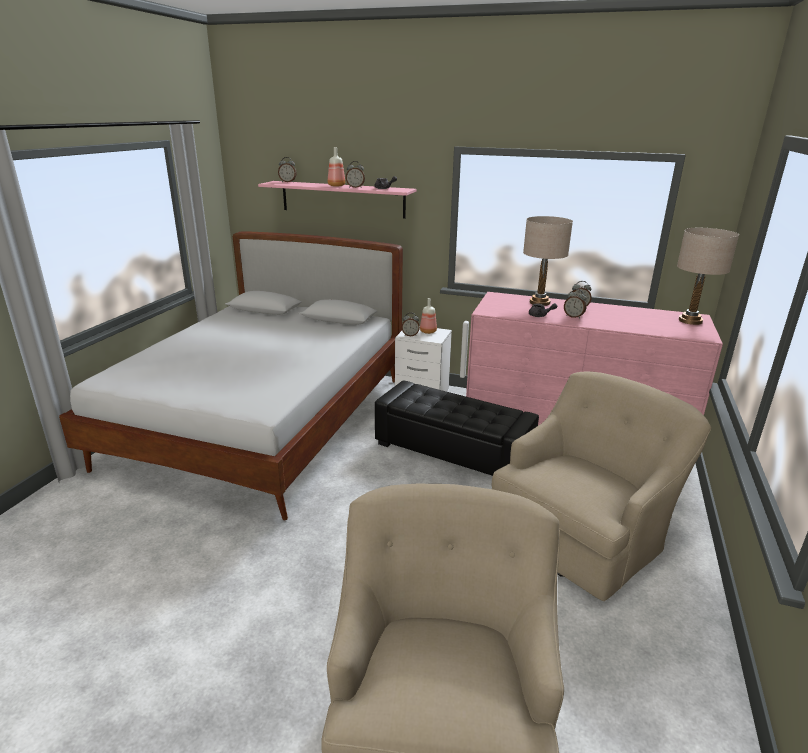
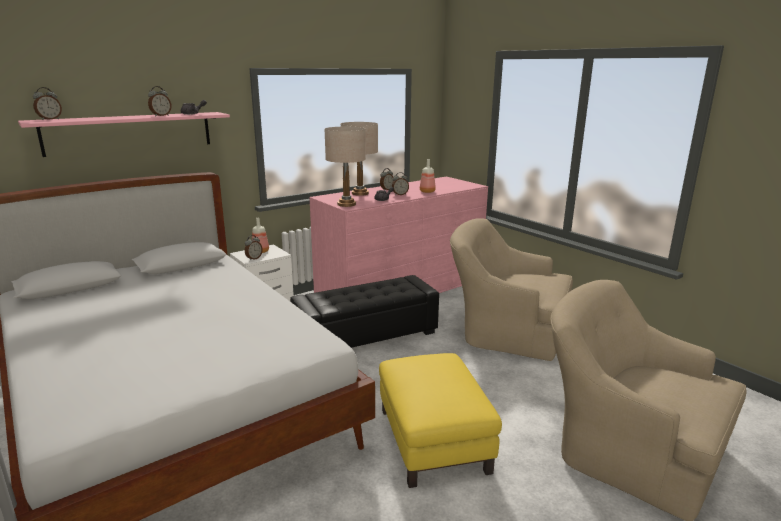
camera: 55 degrees left, 5 degrees down
bottle [328,147,345,187] -> bottle moved to [420,159,436,193]
beige armchair [492,371,711,601] -> beige armchair turned 60 degrees counterclockwise [450,218,573,361]
beige table lamp [677,228,739,325] -> beige table lamp moved to [325,127,366,207]
none -> yellow ottoman [379,353,502,488]

